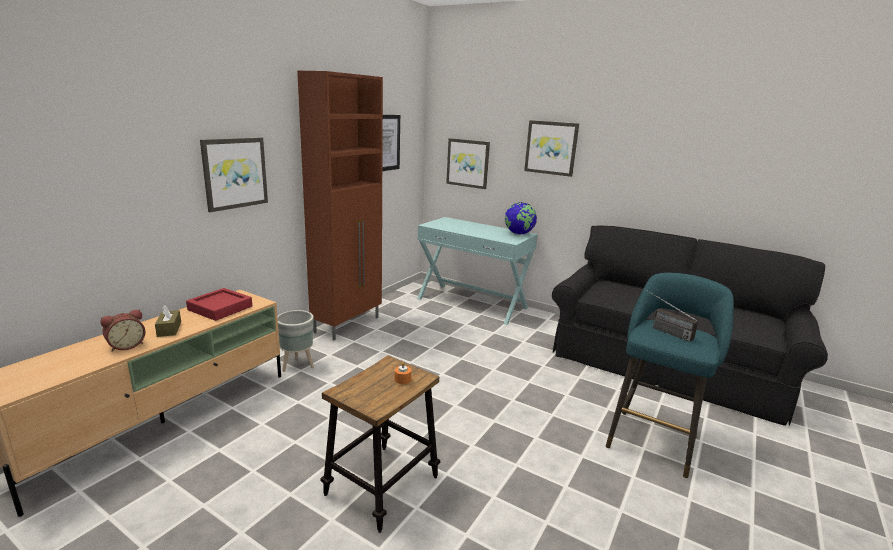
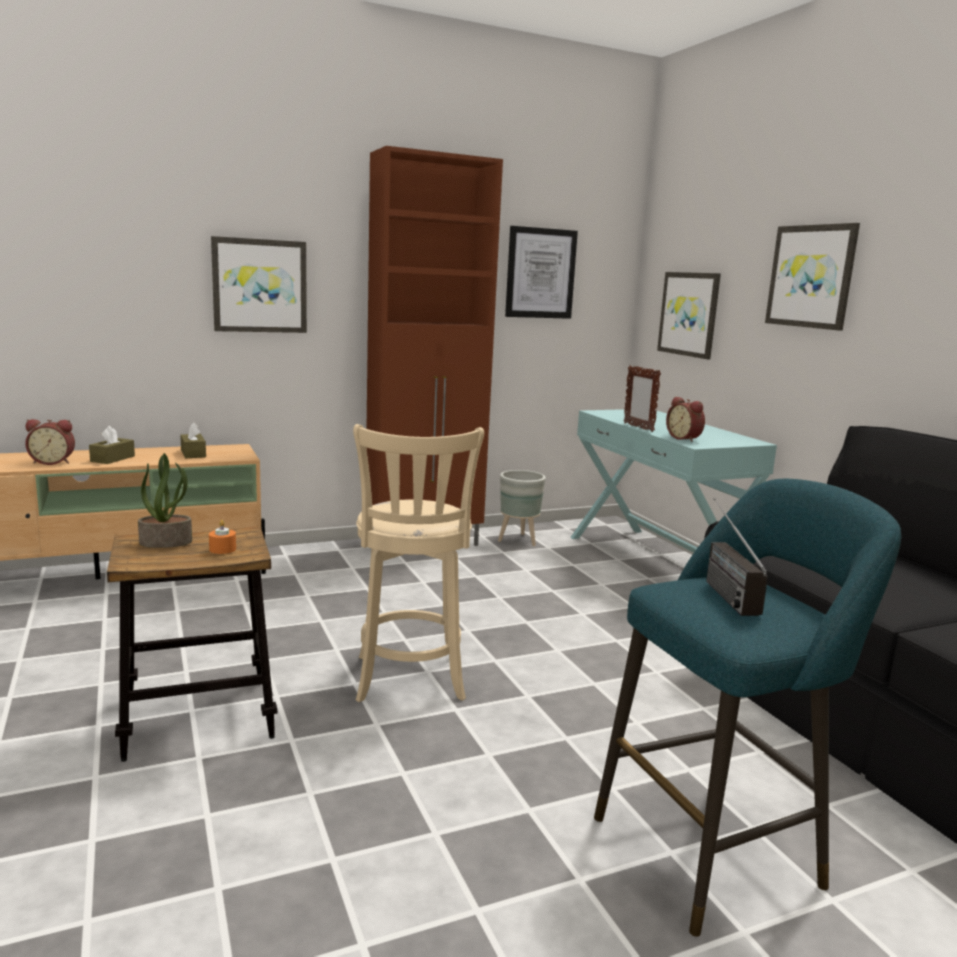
camera: 35 degrees right, 5 degrees down
red tray [186,288,252,321] -> brown tissue box [180,422,206,458]
grey planter [277,310,314,372] -> grey planter moved to [498,470,546,546]
globe [505,202,537,234] -> none
none -> potted plant [138,453,192,548]
none -> beige stool [353,424,484,702]
none -> picture frame [624,365,661,432]
none -> alarm clock [666,396,705,442]

